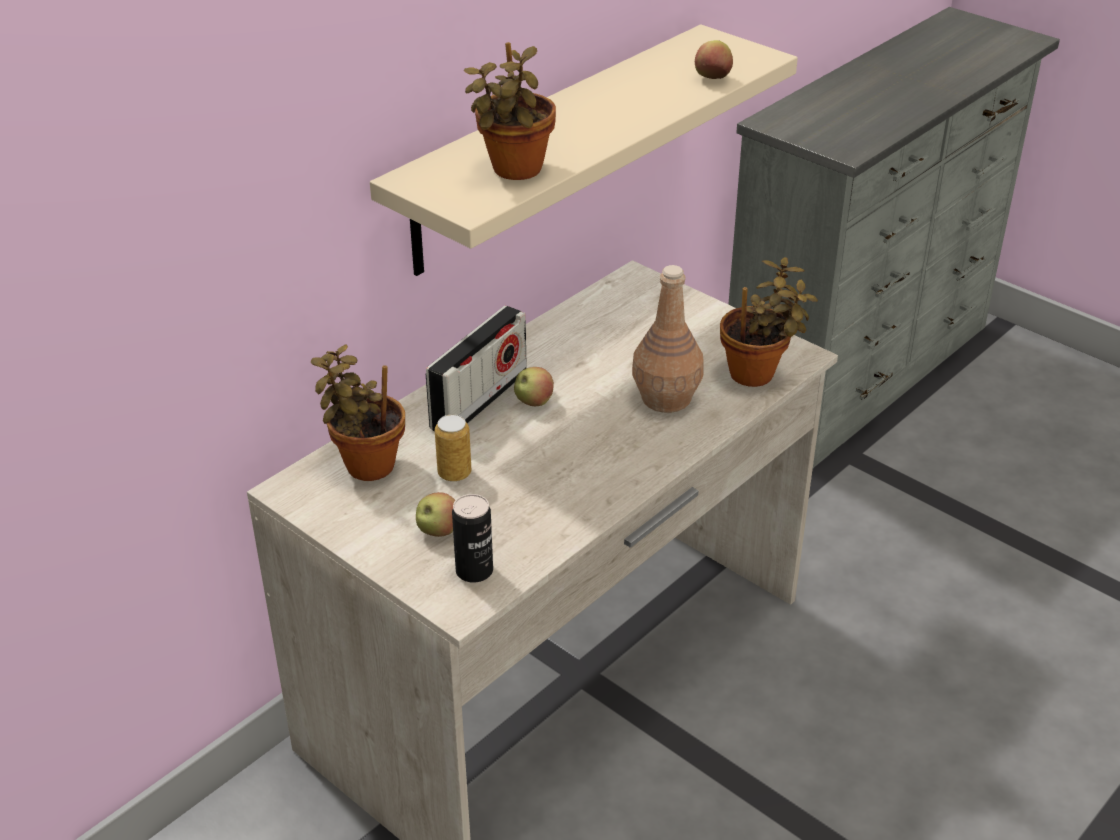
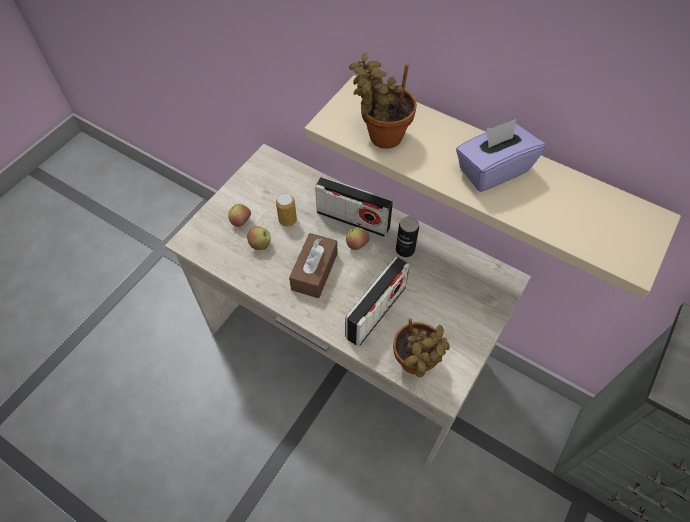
camera: 80 degrees right, 20 degrees up
potted plant [311,344,405,481] -> none
can [452,494,493,583] -> can moved to [396,216,419,257]
brown bottle [632,265,704,413] -> radio [345,256,410,347]
apple [695,40,733,79] -> apple moved to [247,227,271,250]
none -> brown tissue box [289,233,337,298]
none -> purple tissue box [456,119,545,192]

